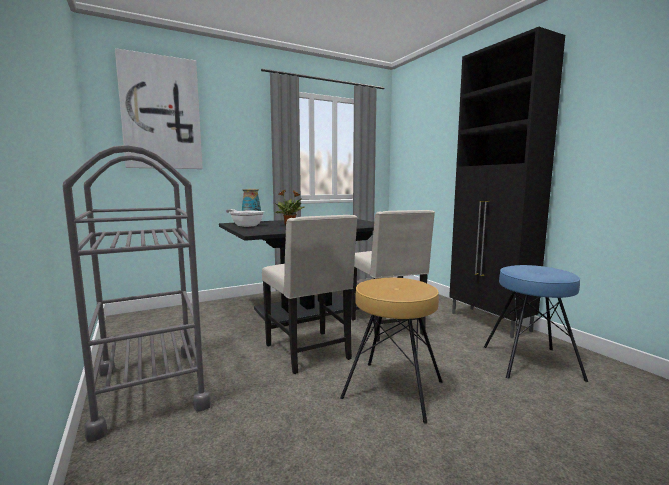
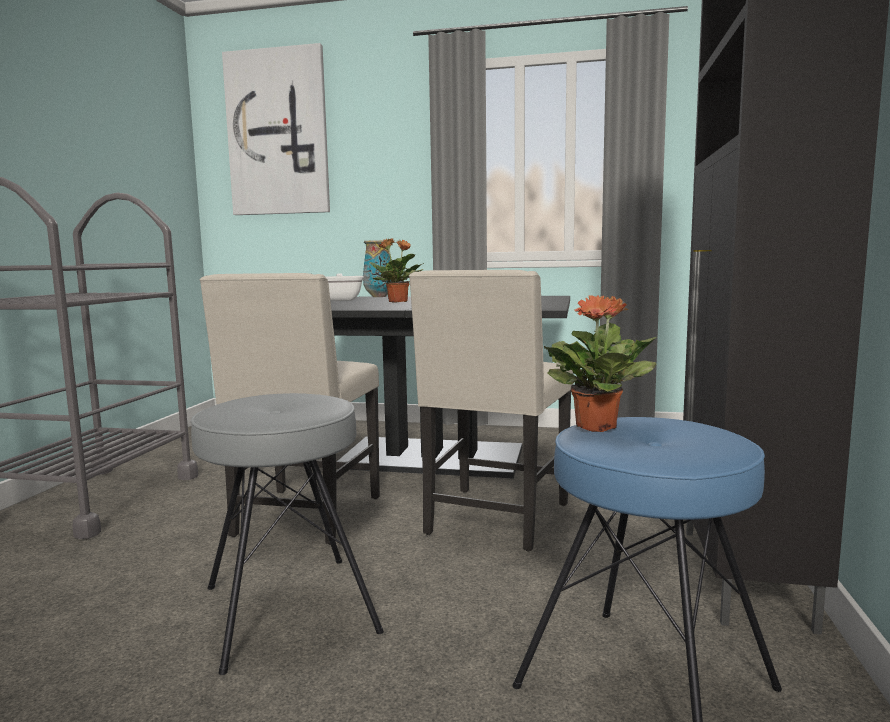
camera: 40 degrees right, 0 degrees up
brown stool [340,278,442,424] -> grey stool [191,393,384,675]
none -> potted plant [544,295,657,432]

